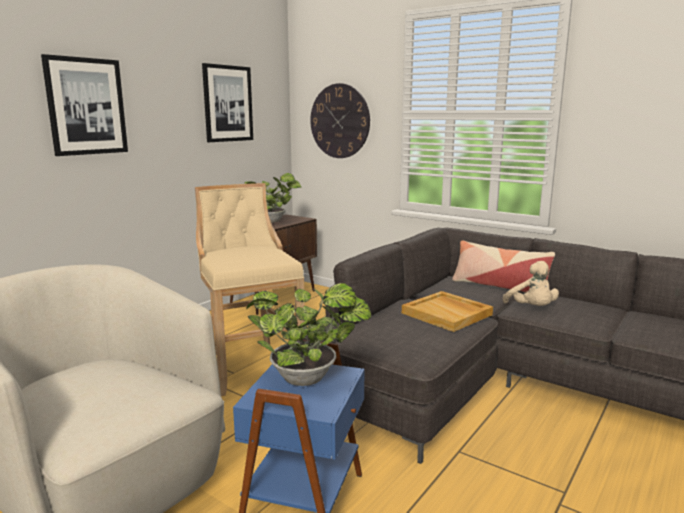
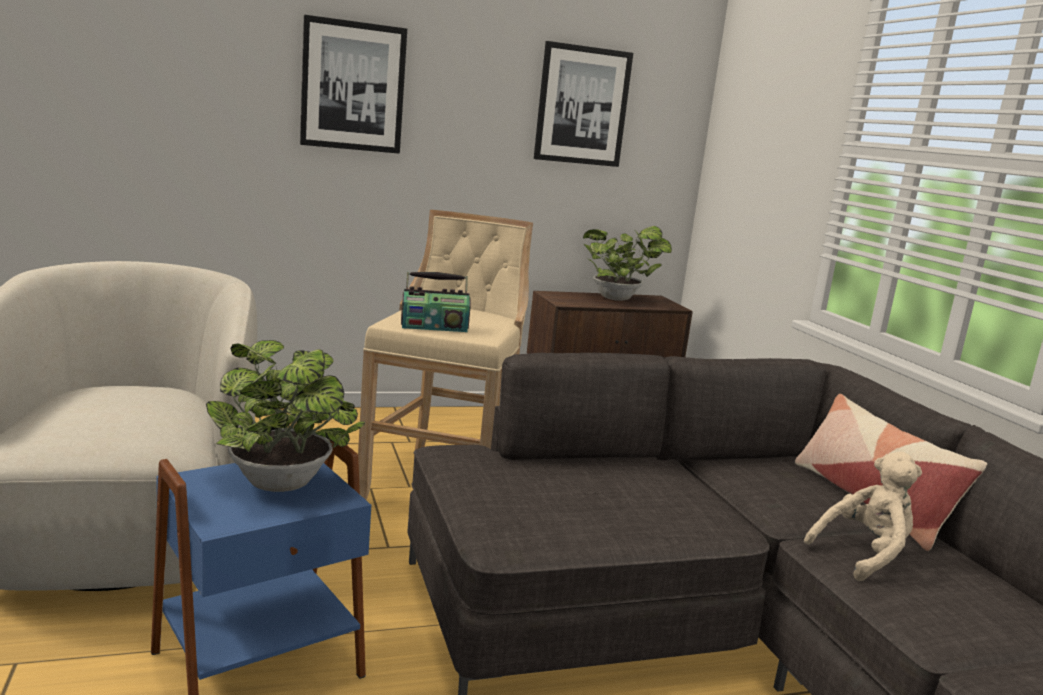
camera: 35 degrees right, 0 degrees up
wall clock [310,83,370,158] -> none
beige tray [402,291,493,332] -> none
beige plush toy [503,261,559,306] -> beige plush toy turned 135 degrees counterclockwise [804,452,922,581]
none -> radio [401,272,470,332]

